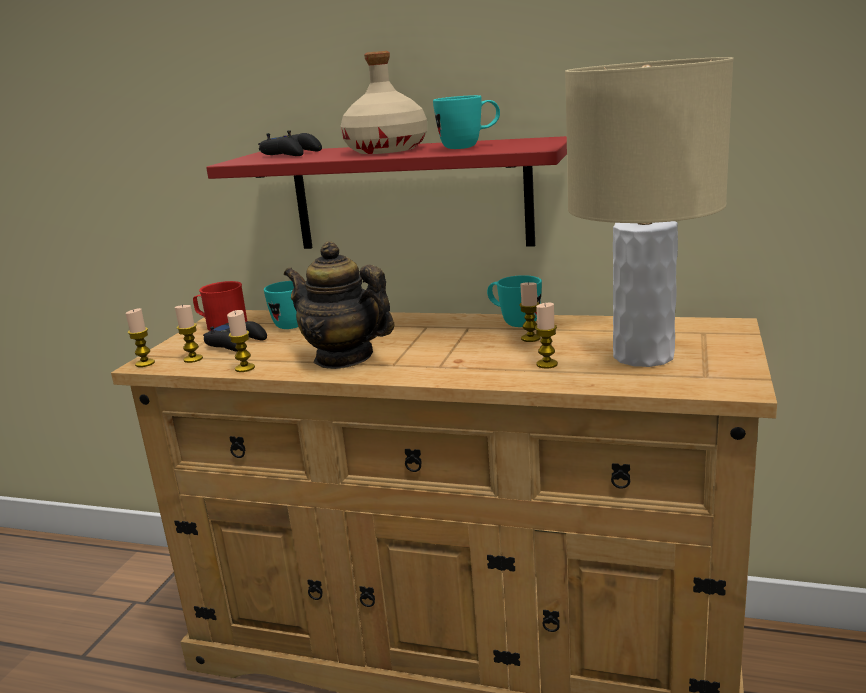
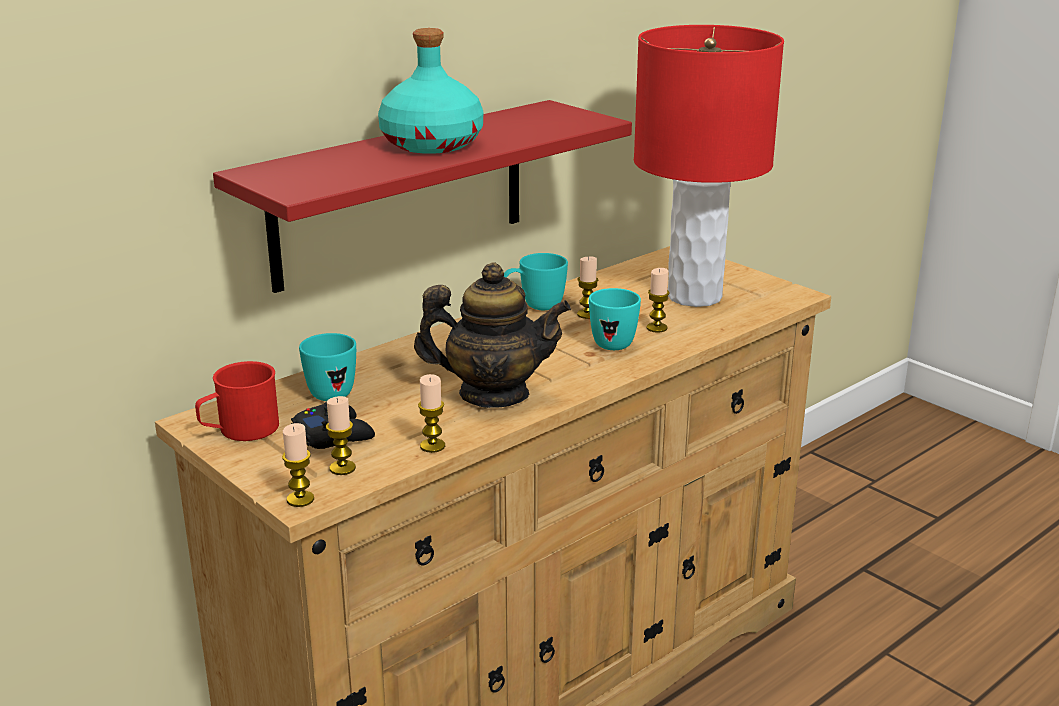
camera: 60 degrees left, 5 degrees up
black game controller [258,130,322,156] -> none
teapot [284,241,394,369] -> teapot turned 150 degrees counterclockwise [414,262,571,408]
beige bottle [340,51,427,154] -> turquoise bottle [378,28,483,154]
turquoise mug [433,95,500,149] -> turquoise mug moved to [589,288,641,350]
beige table lamp [565,57,734,367] -> red table lamp [634,25,784,307]

